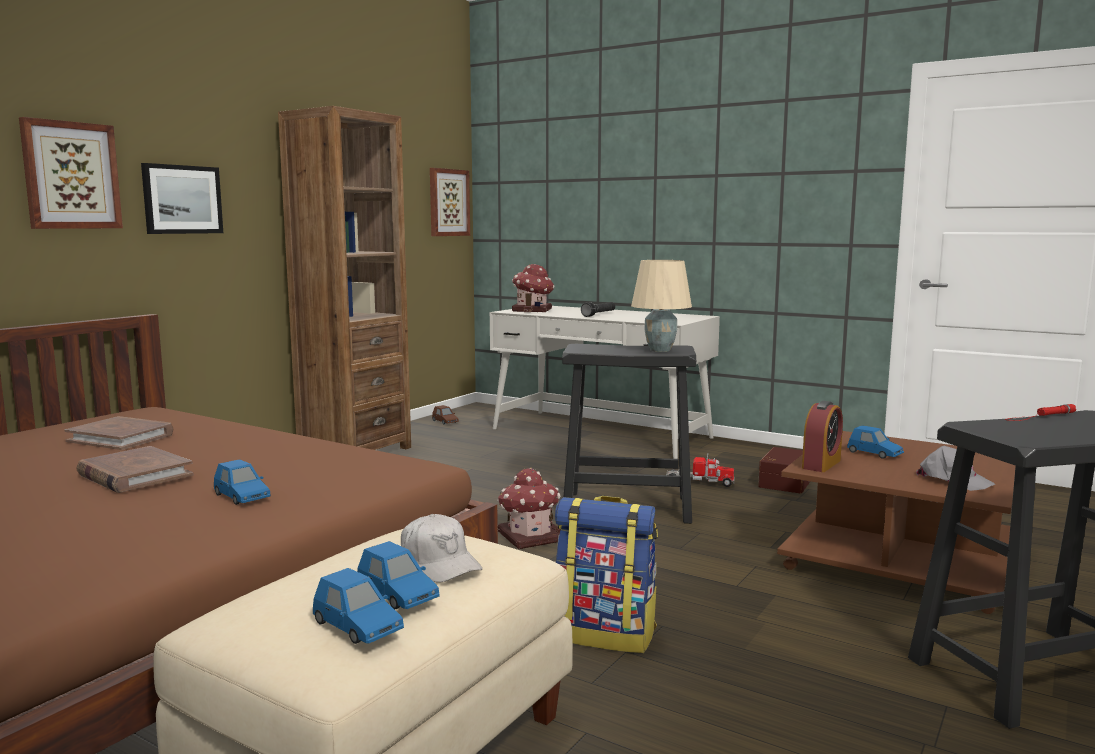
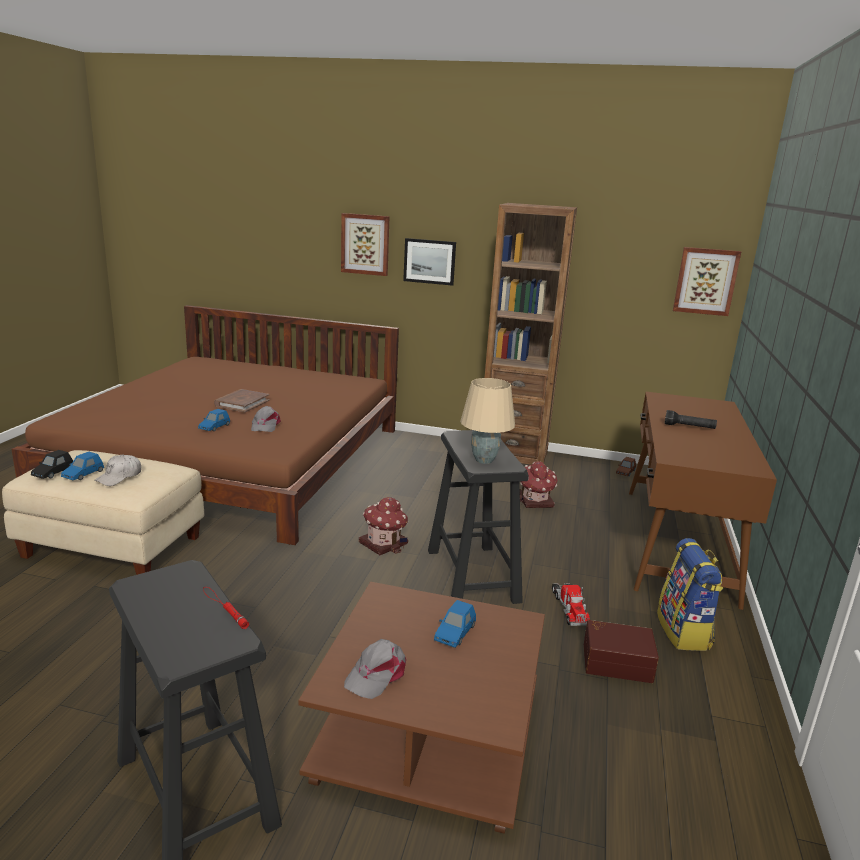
camera: 70 degrees right, 10 degrees up
brown book [64,416,173,450] -> none
blue toy car [313,568,404,644] -> black toy car [31,450,73,479]
white desk [490,306,720,459] -> brown desk [629,392,777,610]
toy house [512,264,555,313] -> toy house moved to [520,461,558,508]
backpack [555,496,658,653] -> backpack moved to [657,538,723,651]
alarm clock [802,401,843,472] -> none
none -> grey cap [251,406,281,432]

